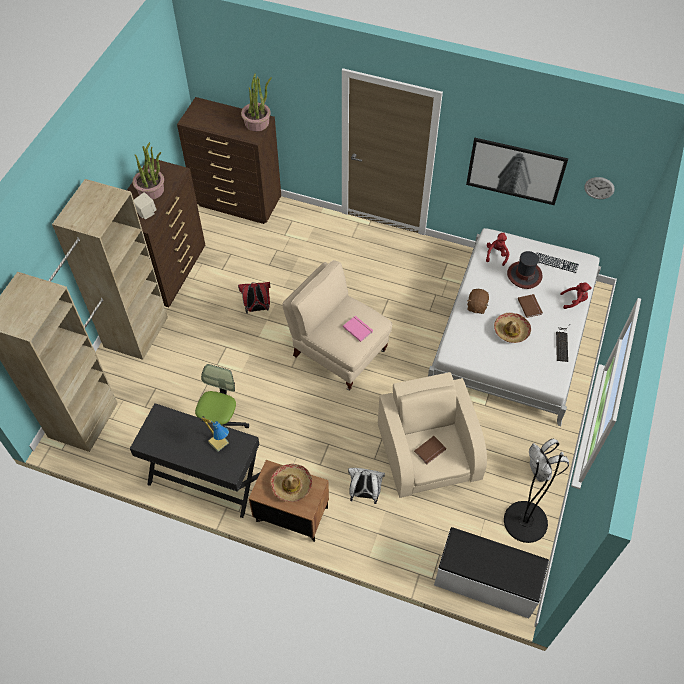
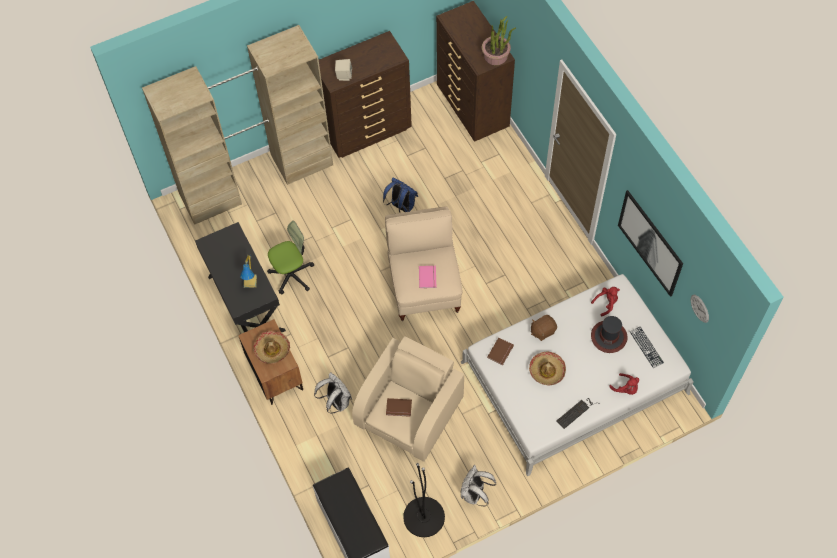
camera: 45 degrees right, 5 degrees up
potted plant [133,142,164,200] -> none
red backpack [238,282,271,314] -> blue backpack [383,178,418,213]
brown book [518,294,543,318] -> brown book moved to [487,338,514,365]

